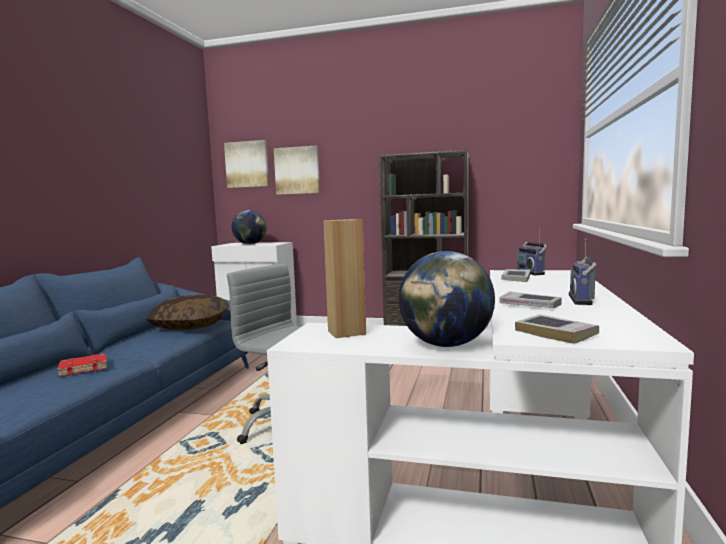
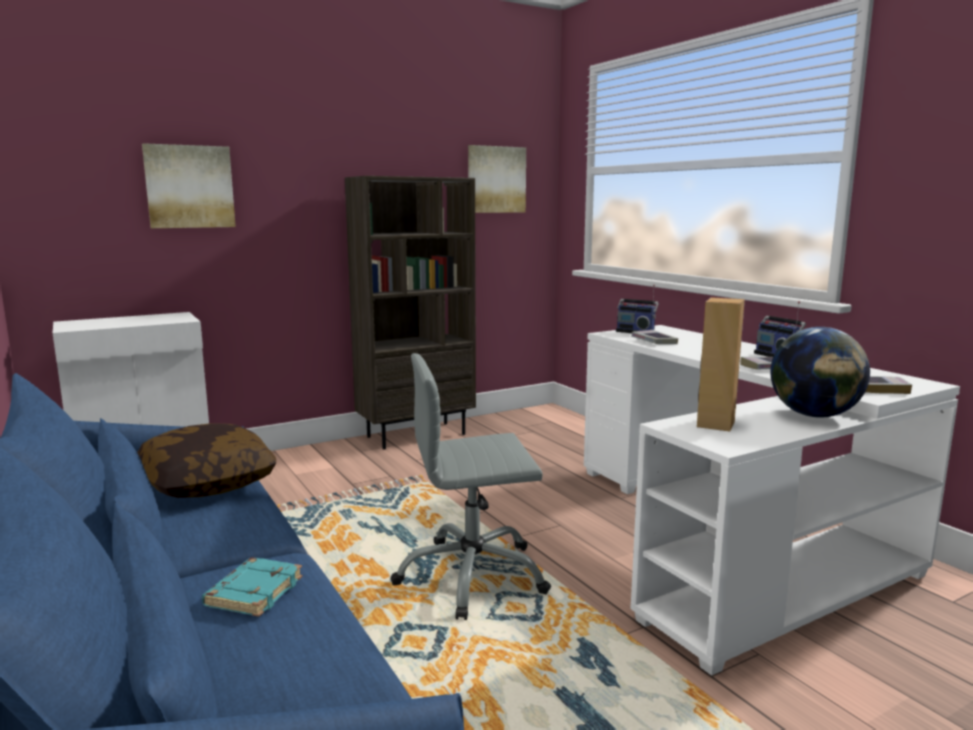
camera: 45 degrees left, 5 degrees up
red book [57,353,107,376] -> turquoise book [202,557,303,617]
picture [224,140,269,188] -> picture moved to [468,145,526,213]
globe [232,210,267,245] -> none

